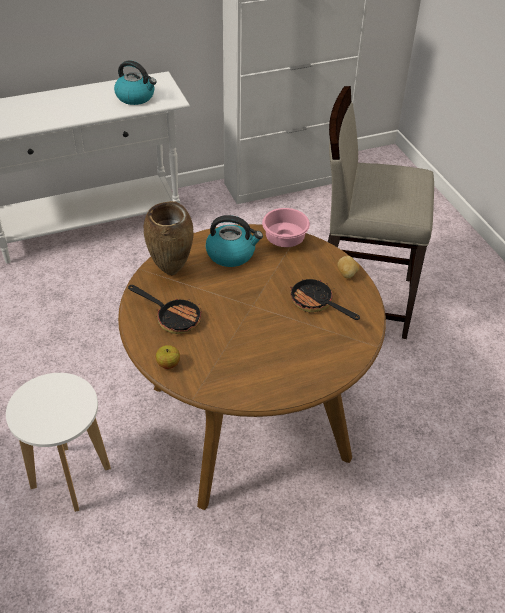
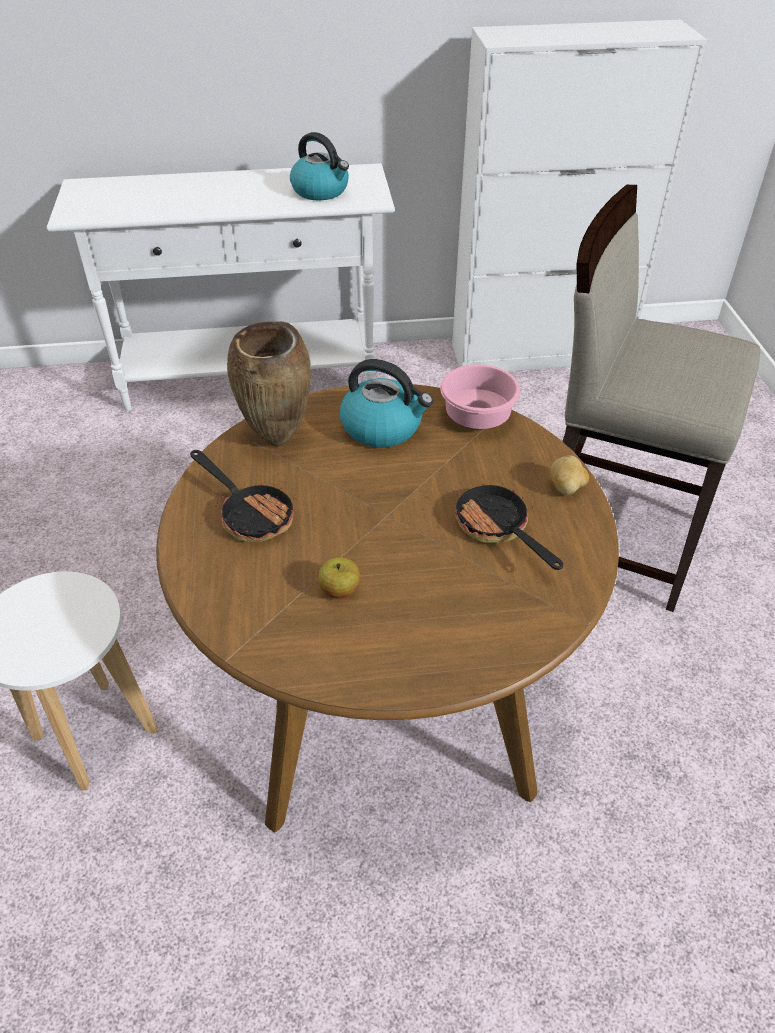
camera: 15 degrees right, 0 degrees up
apple [156,345,180,369] -> apple moved to [318,557,360,598]

